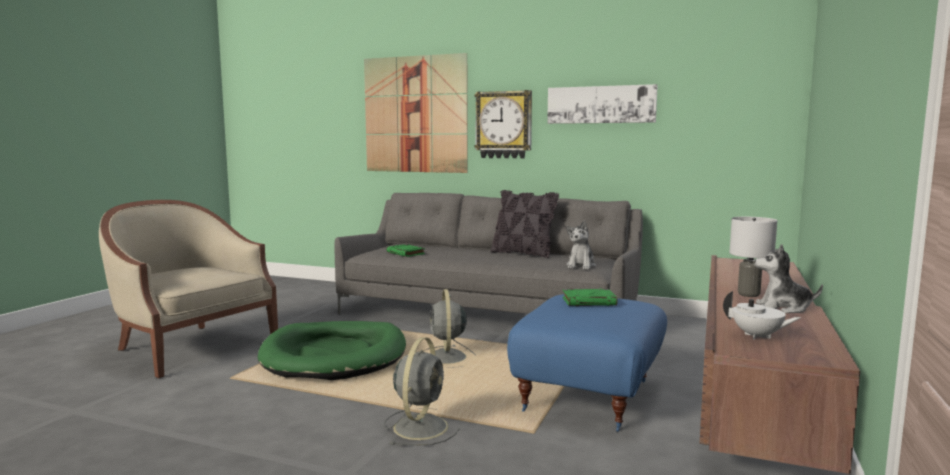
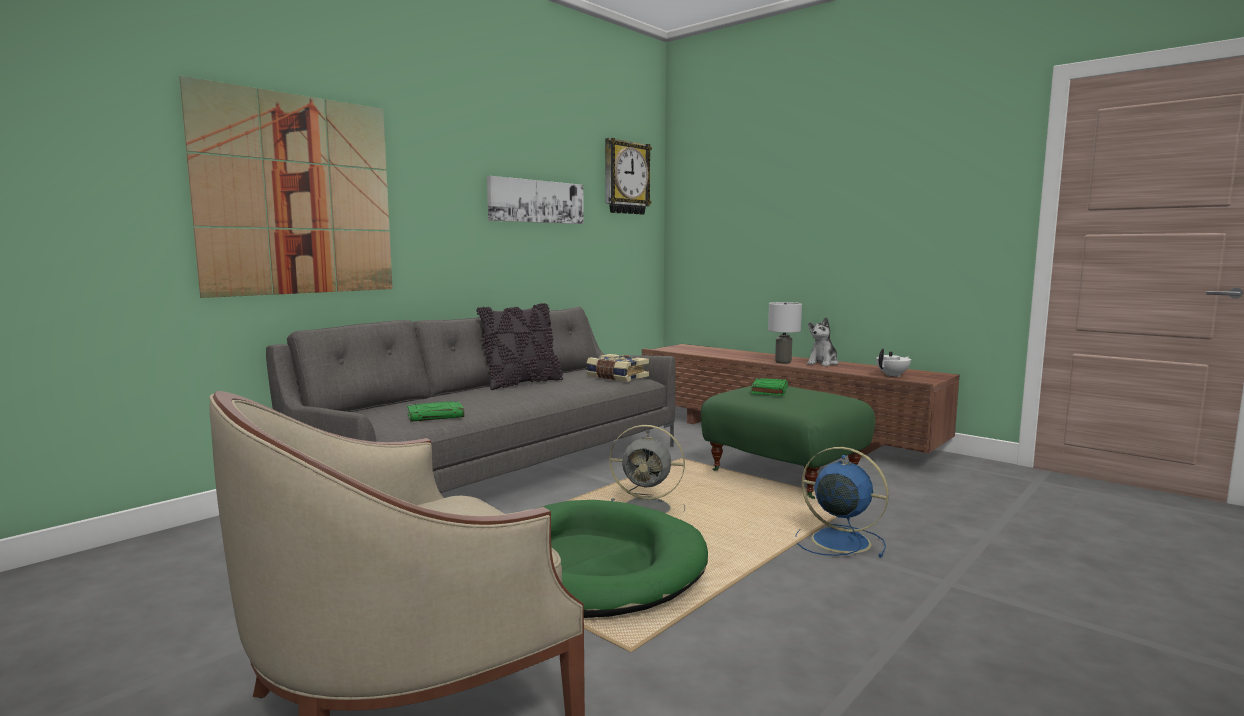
camera: 70 degrees left, 0 degrees up
grey fan [384,337,460,446] -> blue fan [796,447,889,558]
wall clock [475,90,532,158] -> wall clock moved to [605,138,652,215]
blue ottoman [507,294,667,432] -> green ottoman [701,386,875,499]
plush toy [566,221,596,270] -> book [587,354,649,382]

